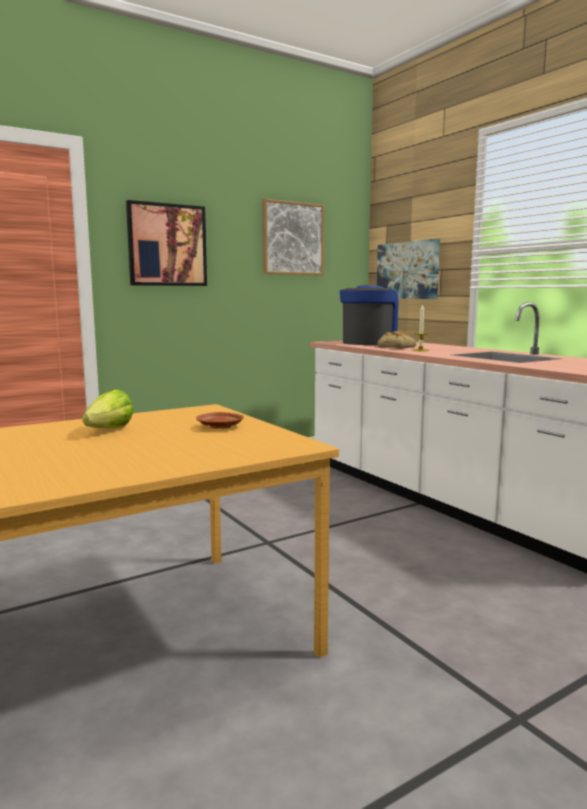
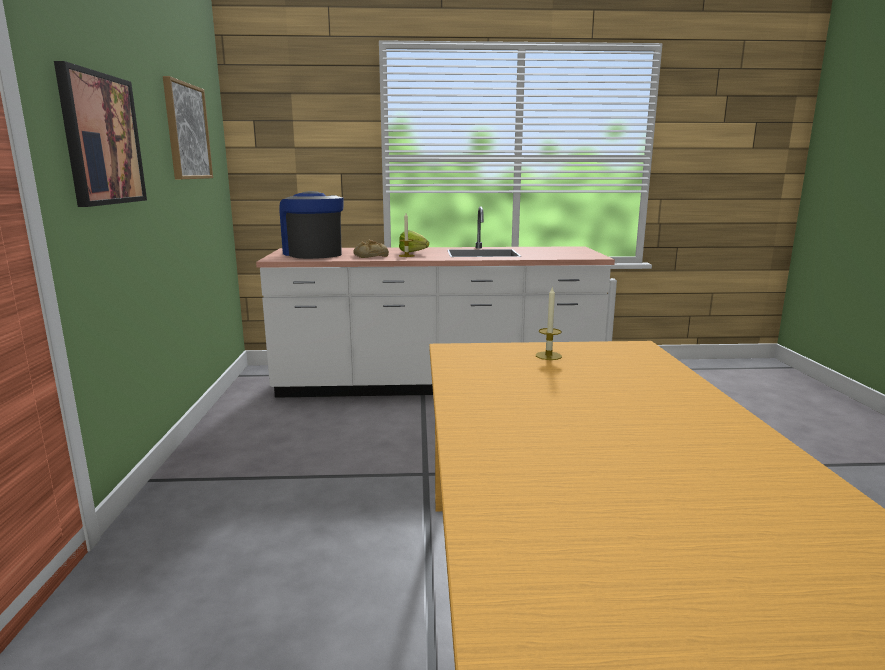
camera: 60 degrees left, 5 degrees up
lettuce [82,389,134,428] -> lettuce moved to [399,230,429,252]
brown plate [196,412,244,429] -> candle [536,286,562,360]
picture [377,239,440,299] -> none

